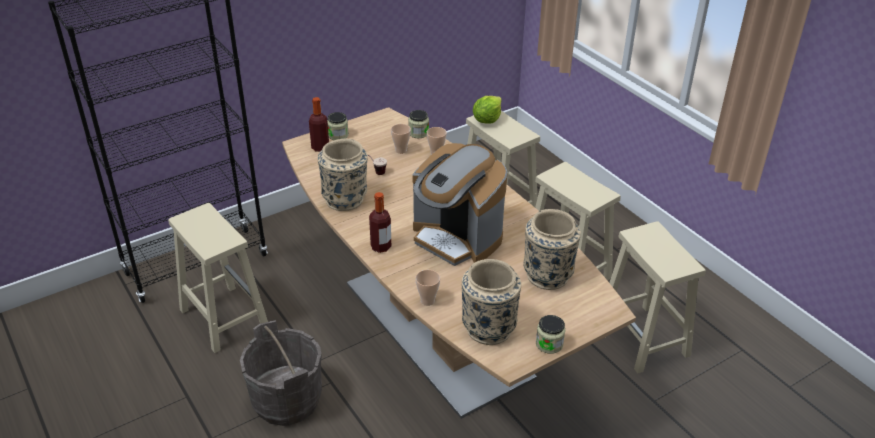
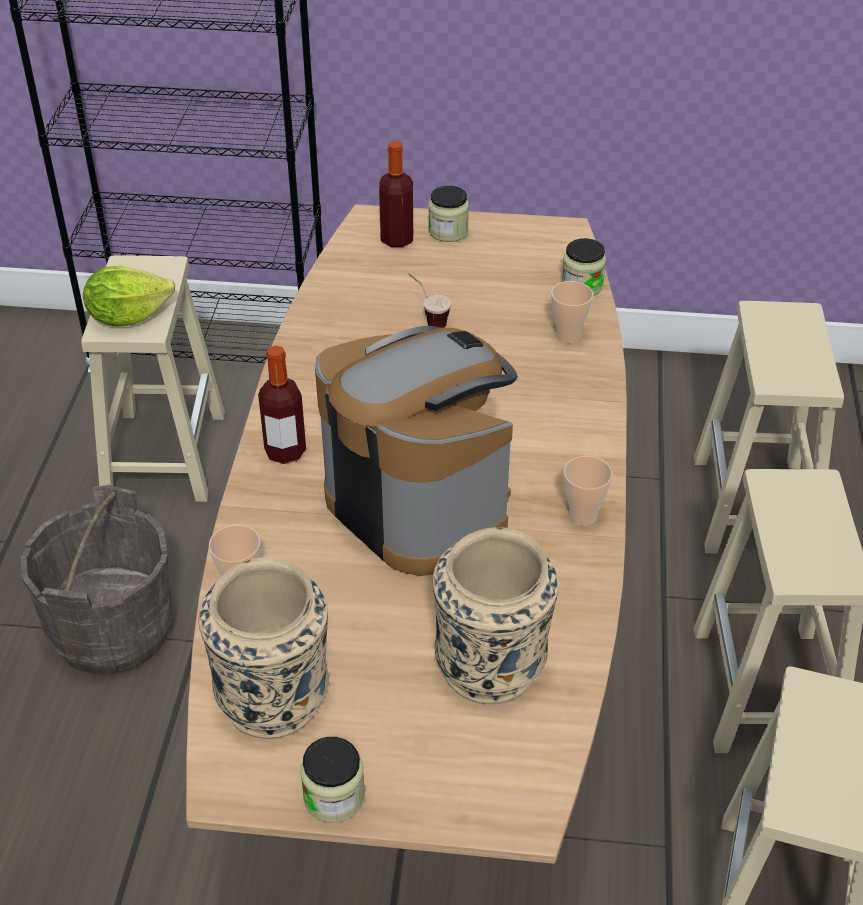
camera: 40 degrees right, 5 degrees up
beige vase [317,139,367,211] -> none
cup [391,124,411,154] -> cup moved to [563,456,612,526]
coffee machine [413,143,507,266] -> coffee machine turned 150 degrees clockwise [315,326,518,576]
lettuce [473,96,502,124] -> lettuce moved to [83,266,175,327]

